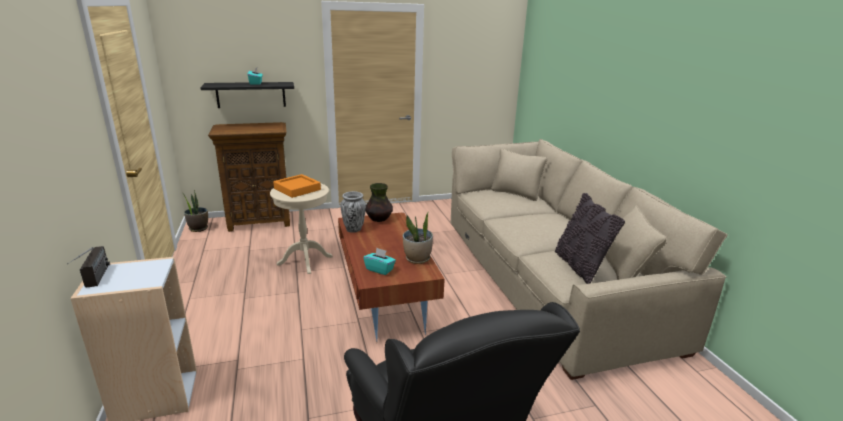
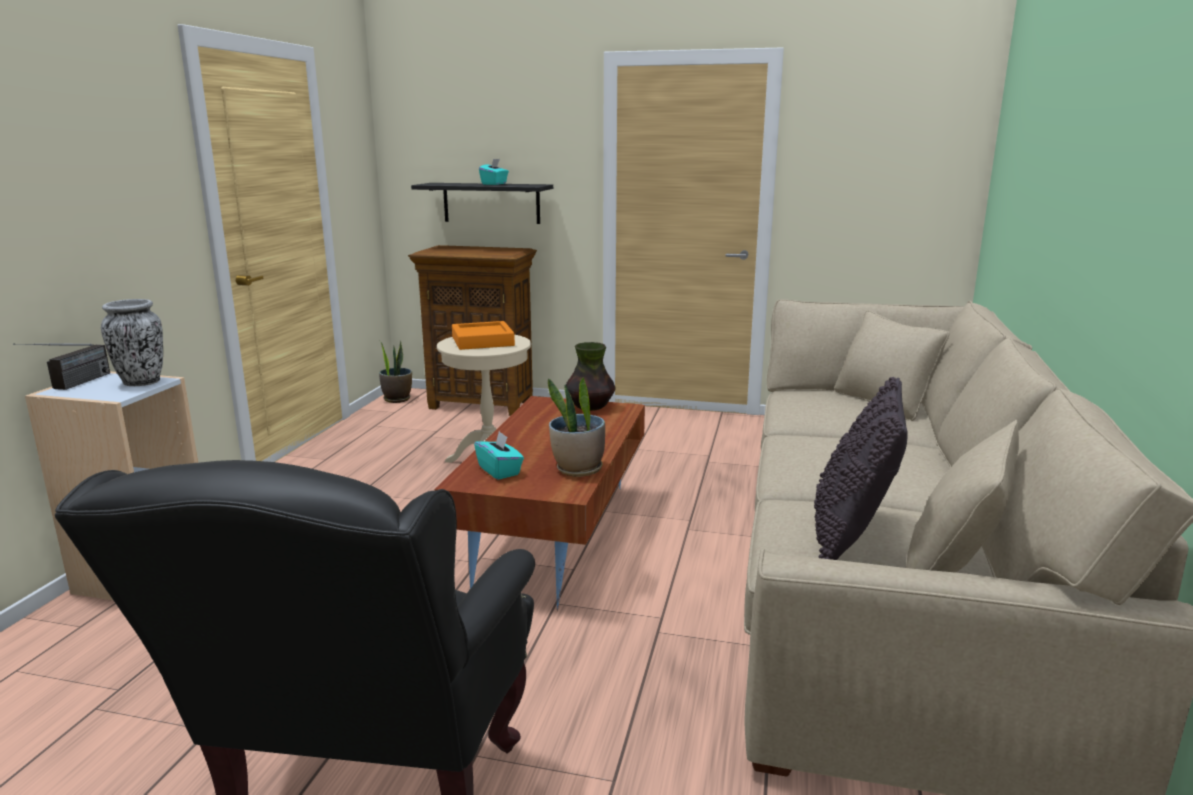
camera: 30 degrees right, 5 degrees down
vase [341,191,366,233] -> vase moved to [101,299,163,386]

